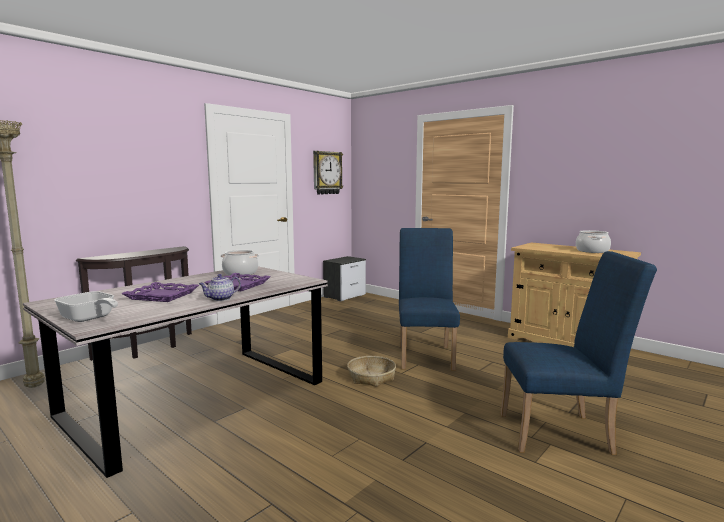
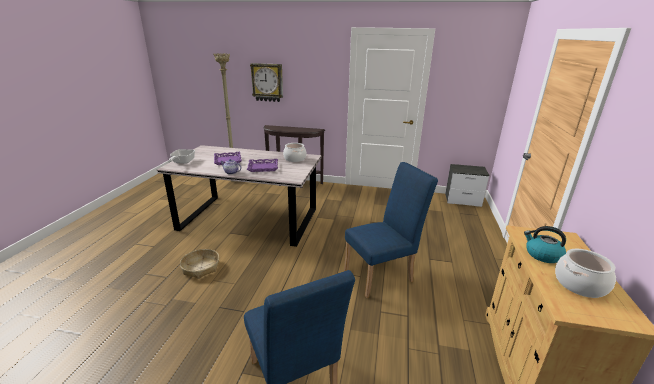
camera: 60 degrees right, 15 degrees up
wall clock [313,151,343,195] -> wall clock moved to [250,63,283,102]
basket [347,356,396,387] -> basket moved to [180,249,219,279]
none -> kettle [524,226,566,263]

